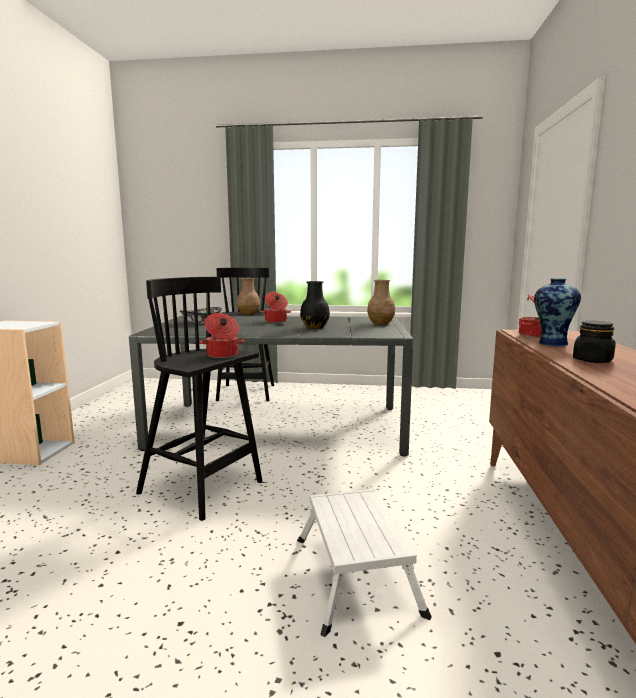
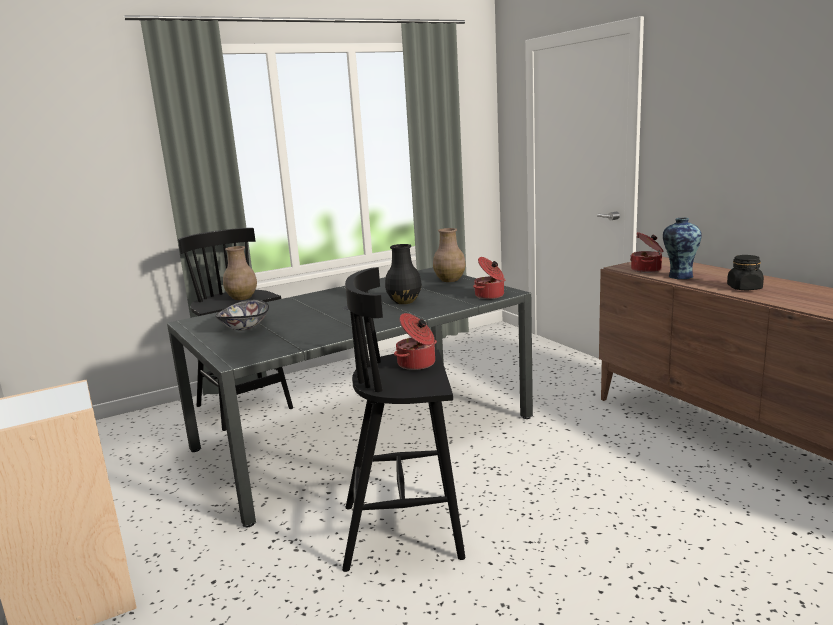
camera: 35 degrees left, 5 degrees up
cooking pot [261,292,291,323] -> cooking pot moved to [473,257,505,299]
white step ladder [297,489,432,637] -> none

